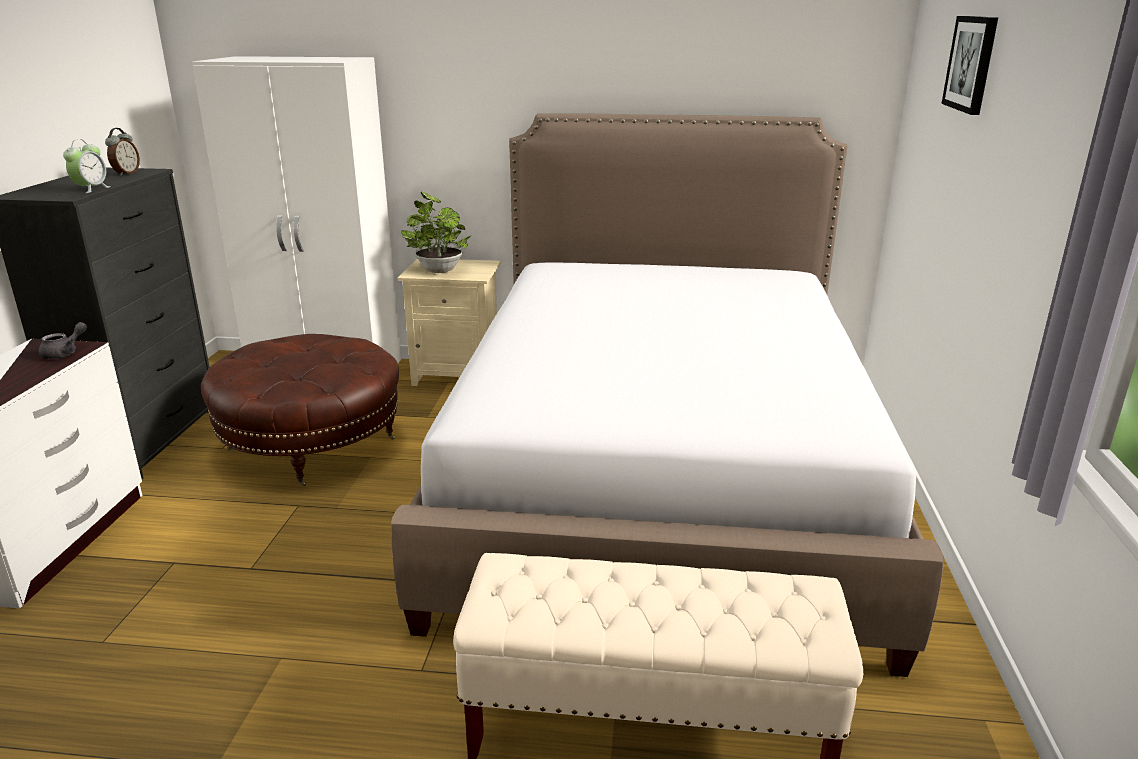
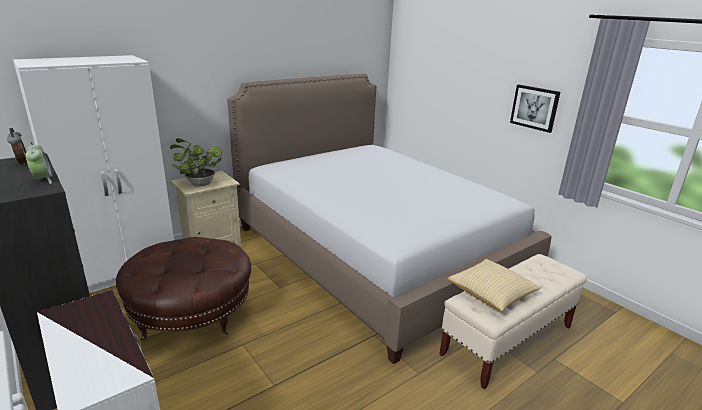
camera: 45 degrees left, 0 degrees up
grey teapot [39,322,87,359] -> none
picture [941,16,998,115] -> picture moved to [510,84,560,133]
none -> pillow [448,259,541,312]

